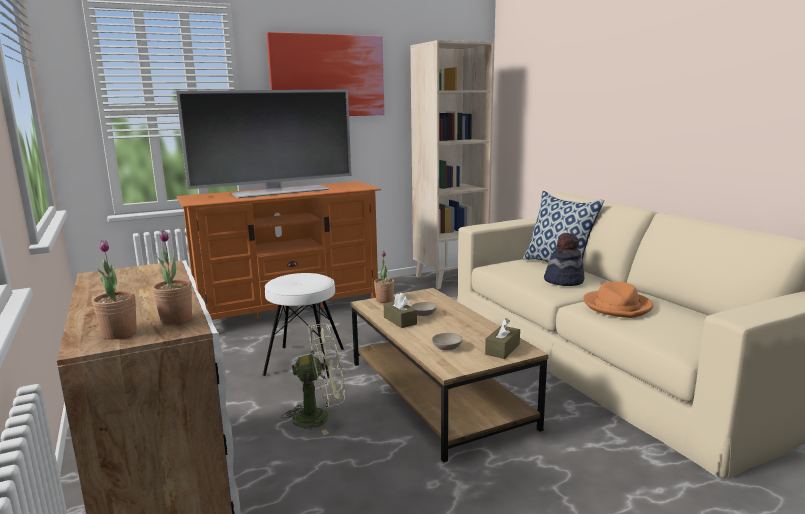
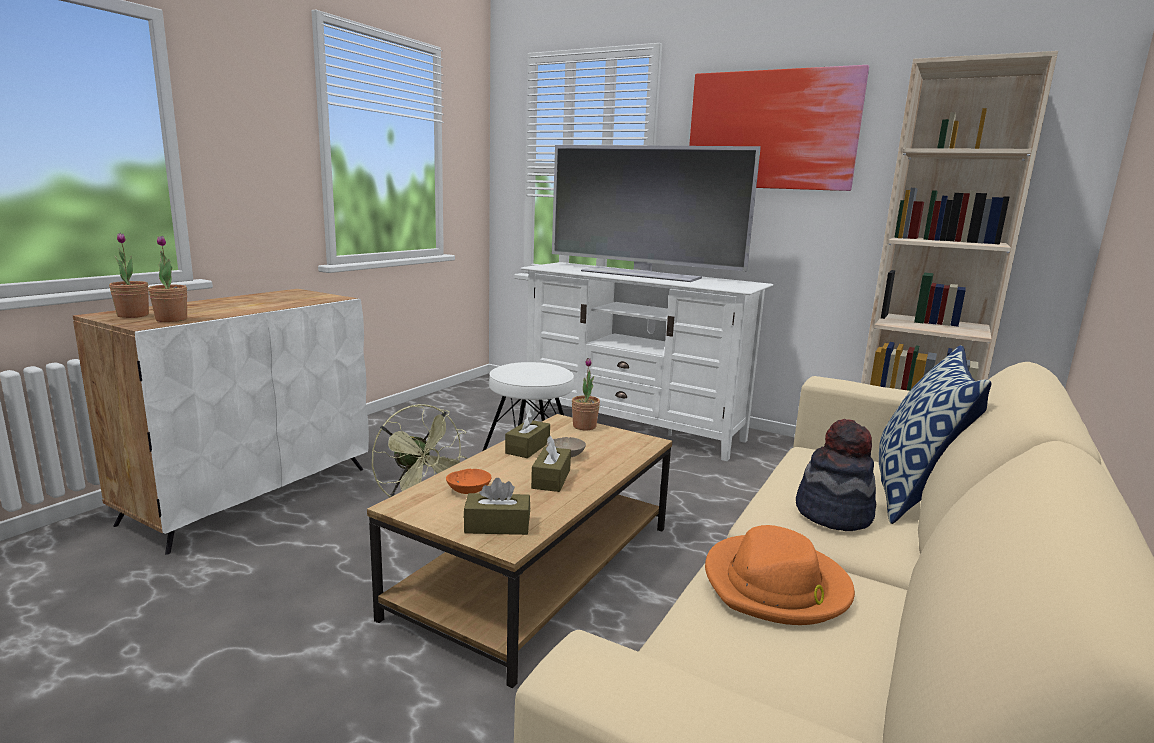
camera: 55 degrees right, 0 degrees up
orange tv stand [177,181,381,320] -> white tv stand [521,262,773,461]
beige bowl [432,333,463,350] -> orange bowl [446,469,491,494]
none -> brown tissue box [531,436,571,492]

